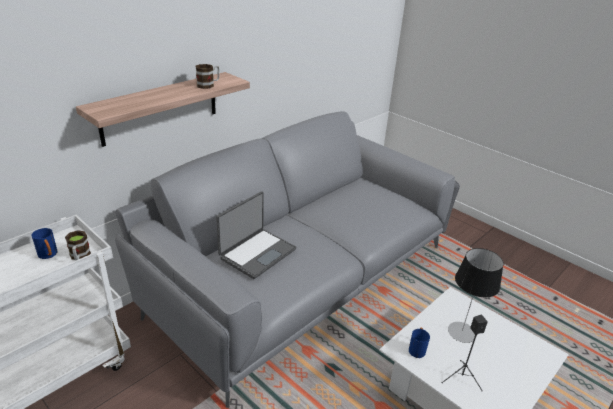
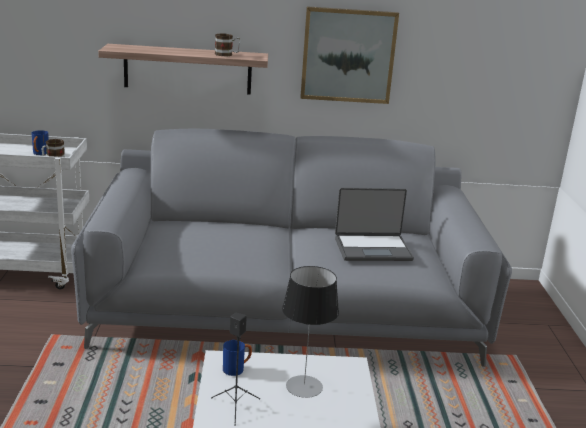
camera: 45 degrees right, 10 degrees down
laptop [216,191,296,279] -> laptop moved to [335,187,414,261]
none -> picture [300,6,399,104]

